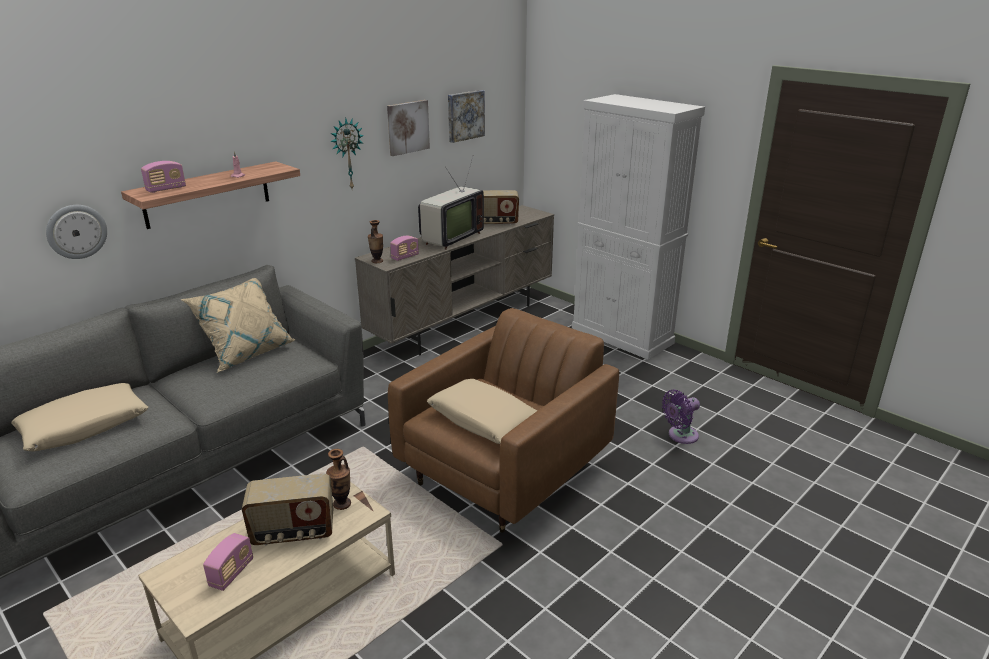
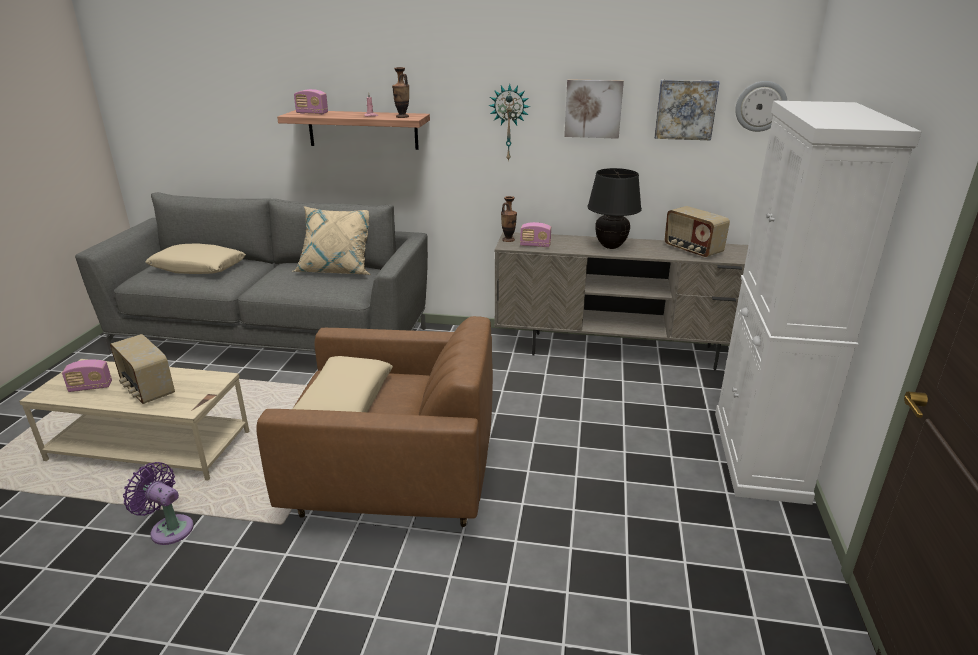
camera: 55 degrees right, 0 degrees up
wall clock [46,205,107,259] -> wall clock moved to [735,81,787,132]
vase [326,449,351,510] -> vase moved to [392,67,409,118]
television [418,157,484,250] -> black table lamp [587,168,642,249]
purple fan [662,390,700,444] -> purple fan moved to [123,462,194,545]

